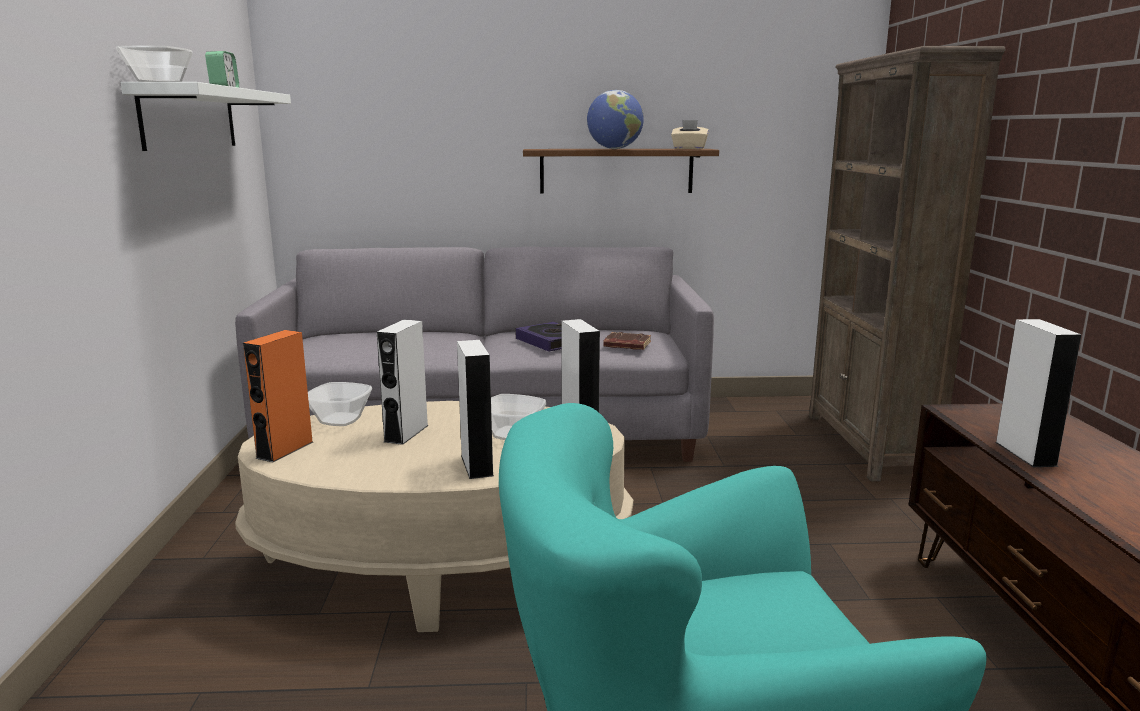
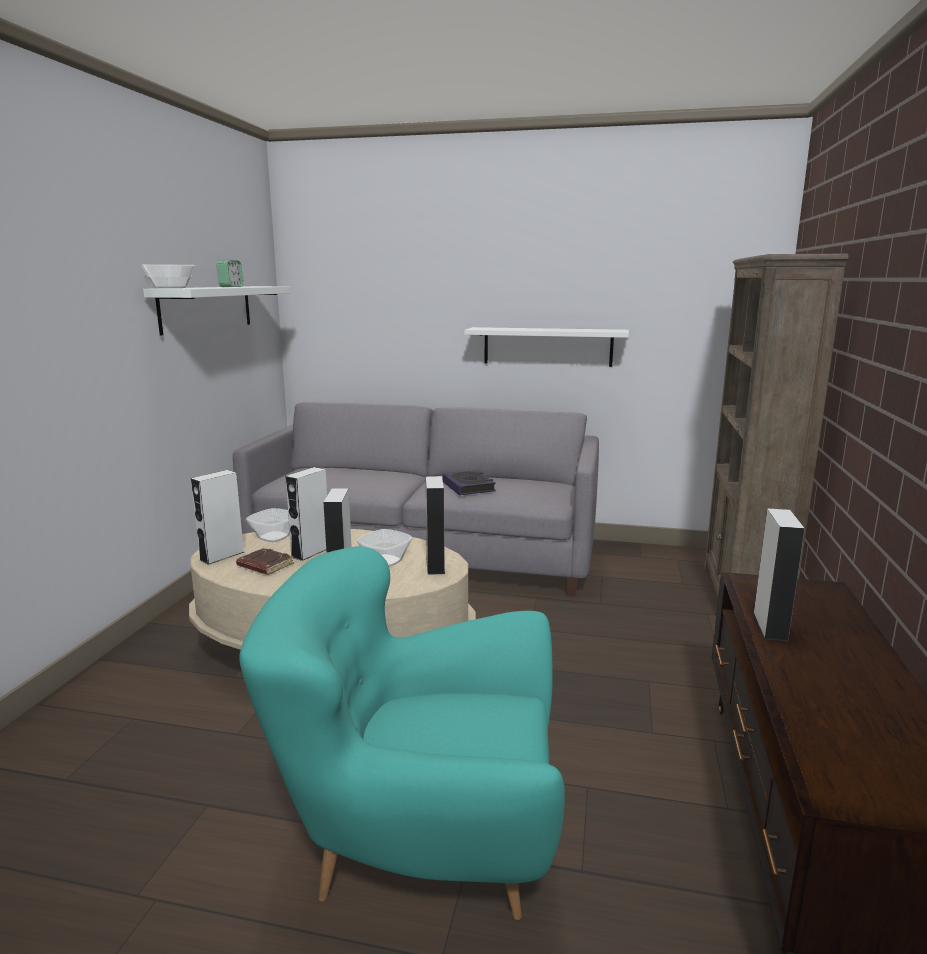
camera: 15 degrees right, 0 degrees up
orange speaker [243,330,313,462] -> white speaker [191,470,244,565]
brown shelf [523,149,719,193] -> white shelf [464,327,629,367]
globe [587,90,644,149] -> none
brown book [603,332,651,350] -> brown book moved to [236,548,294,575]
beige tissue box [671,120,709,149] -> none

